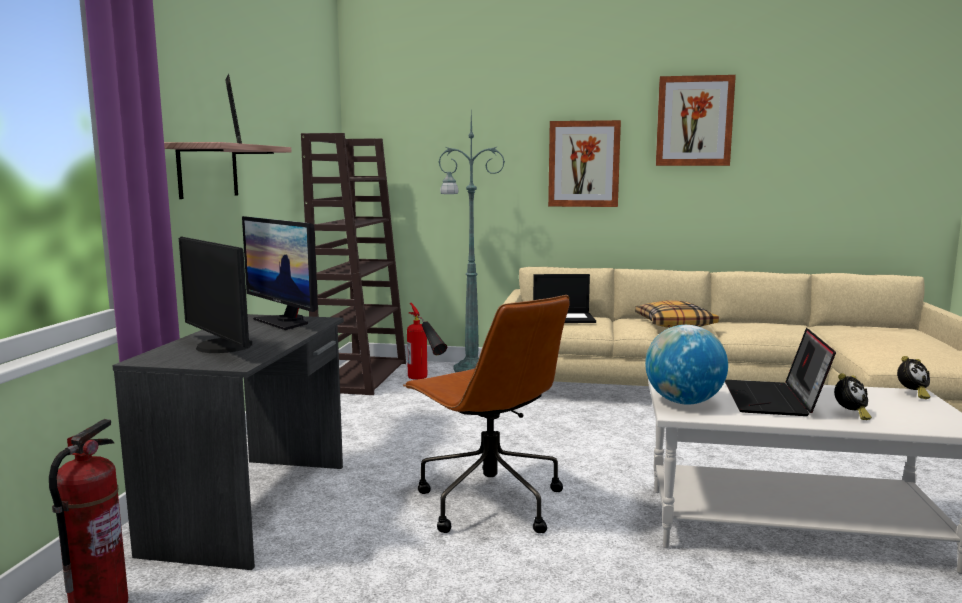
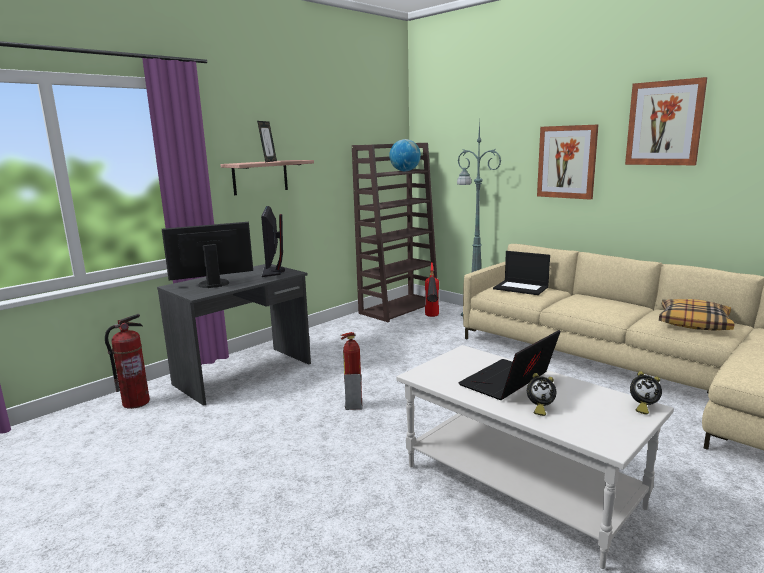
camera: 35 degrees right, 5 degrees up
monitor [179,237,252,353] -> monitor turned 75 degrees clockwise [162,222,253,288]
brown office chair [403,295,570,533] -> fire extinguisher [340,332,363,410]
pillow [635,300,719,328] -> pillow moved to [659,299,734,331]
globe [645,325,728,404] -> globe moved to [389,139,421,171]

